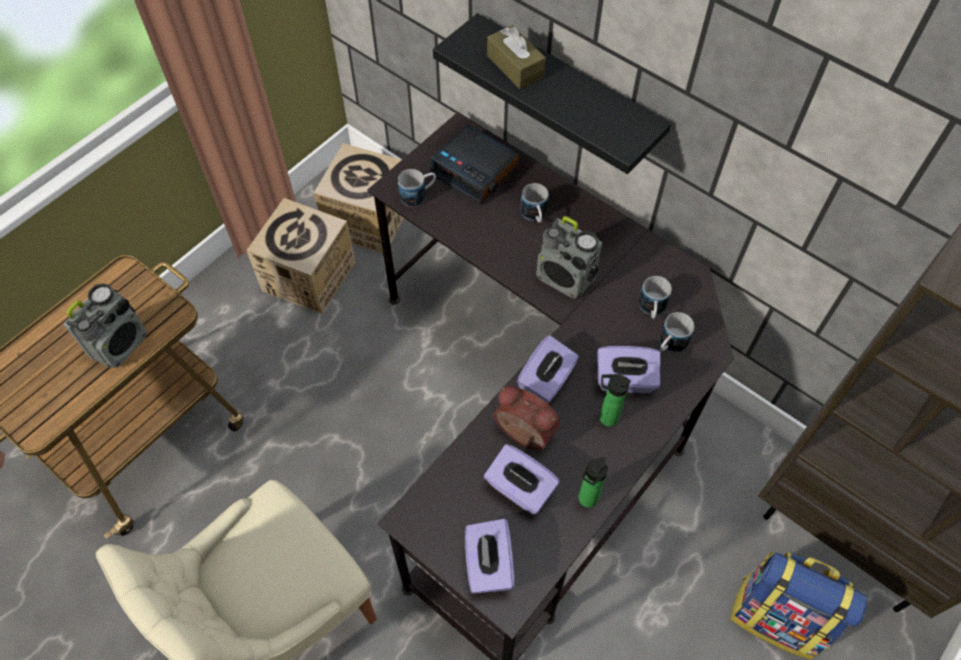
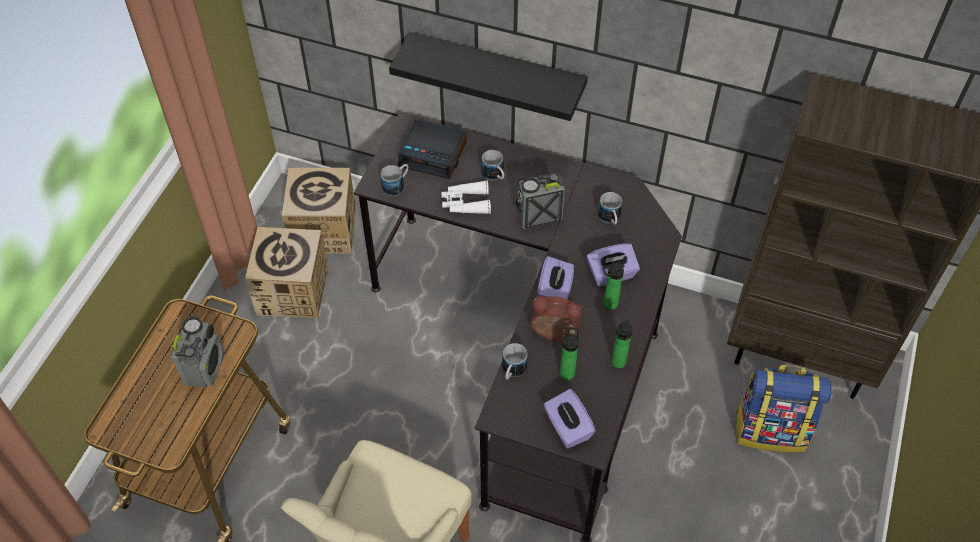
camera: 20 degrees left, 5 degrees down
purple tissue box [484,444,560,515] -> bottle [560,327,579,380]
brown tissue box [487,25,546,89] -> none
radio [536,216,602,298] -> radio turned 150 degrees clockwise [516,173,565,229]
mug [660,312,694,352] -> mug moved to [502,343,528,380]
none -> white binoculars [441,180,491,214]

